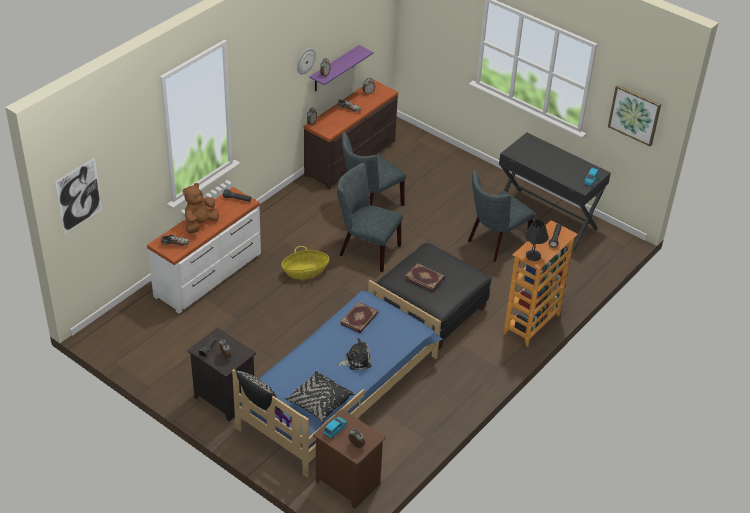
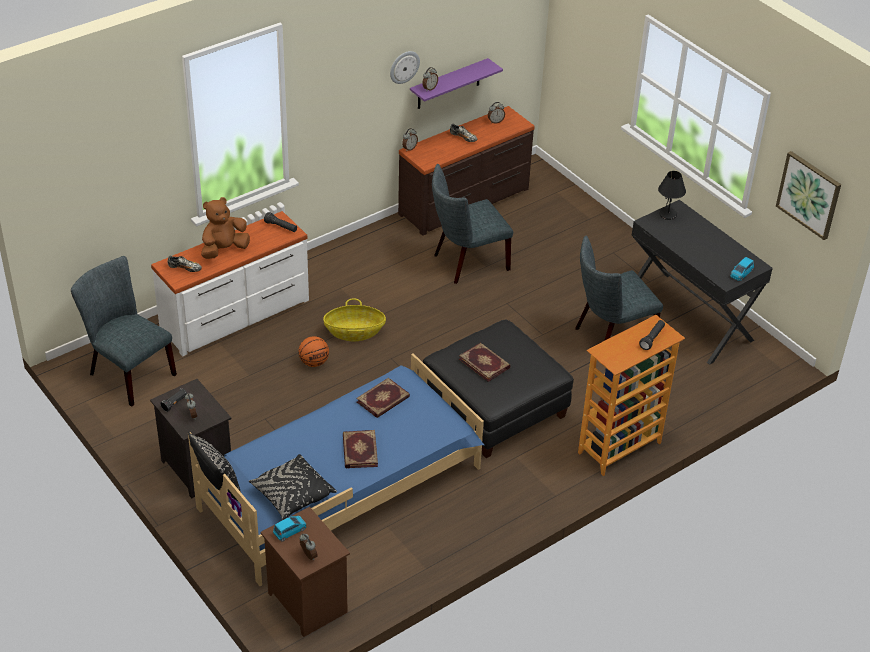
camera: 15 degrees right, 0 degrees up
picture [55,158,102,234] -> none
grey chair [337,162,403,272] -> grey chair moved to [71,256,177,407]
plush toy [338,338,371,370] -> book [343,430,378,468]
black table lamp [525,220,549,261] -> black table lamp moved to [658,171,686,220]
none -> basketball [299,336,329,367]

